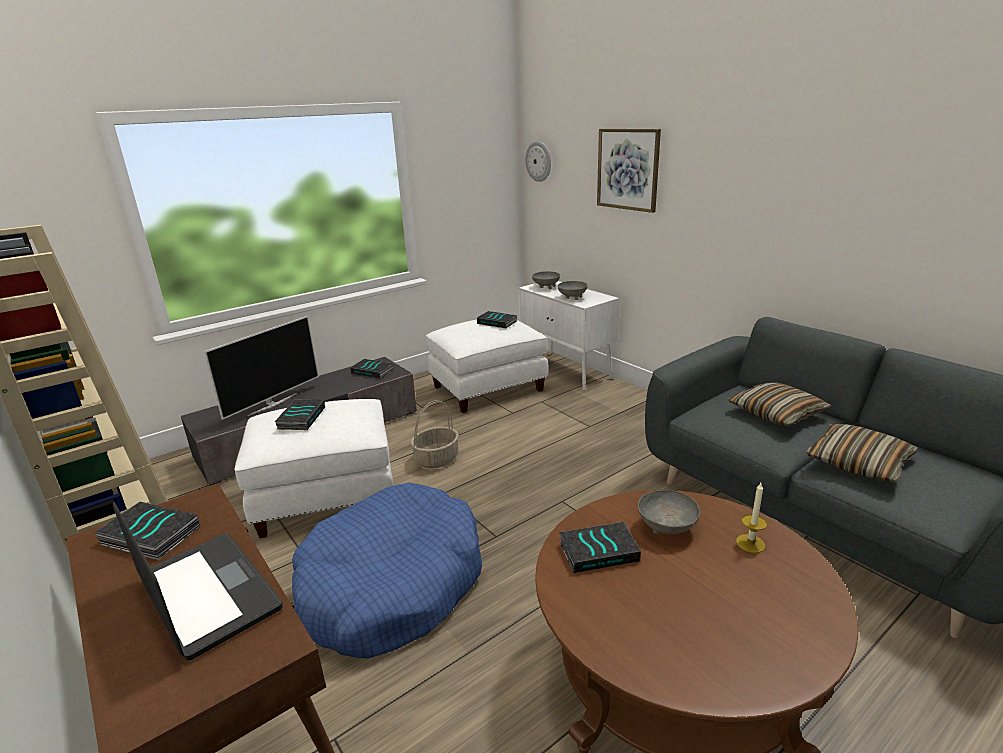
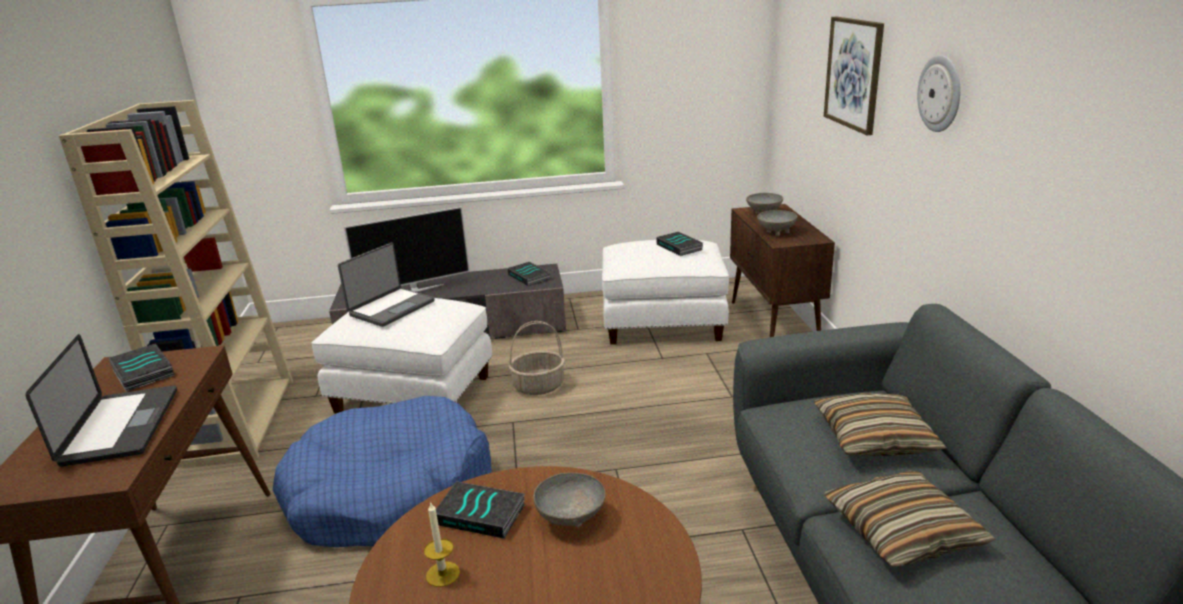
camera: 30 degrees right, 0 degrees up
book [274,399,325,430] -> laptop [338,243,435,327]
white cabinet [518,281,619,391] -> brown cabinet [730,204,835,337]
wall clock [526,141,551,182] -> wall clock moved to [917,55,961,132]
candle [736,483,767,553] -> candle moved to [424,503,460,587]

